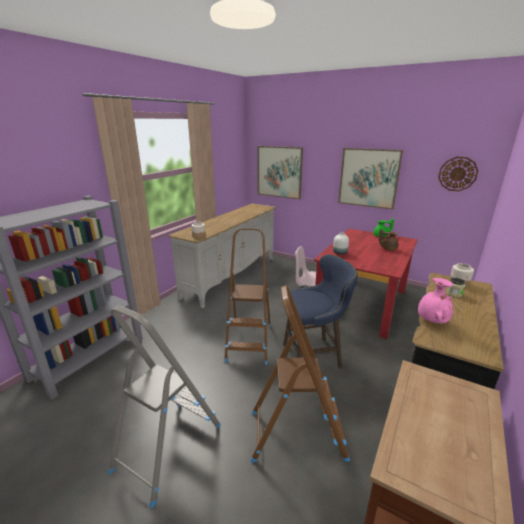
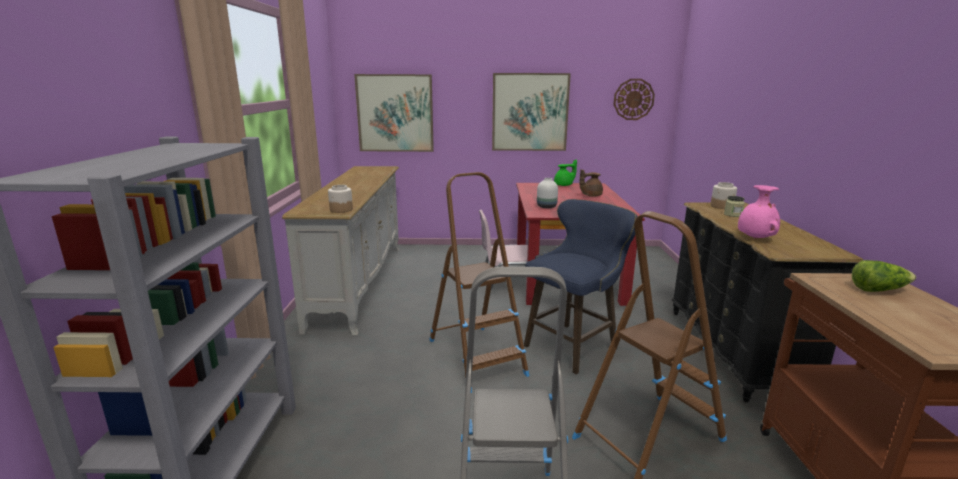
camera: 30 degrees left, 5 degrees down
none -> lettuce [852,260,916,292]

